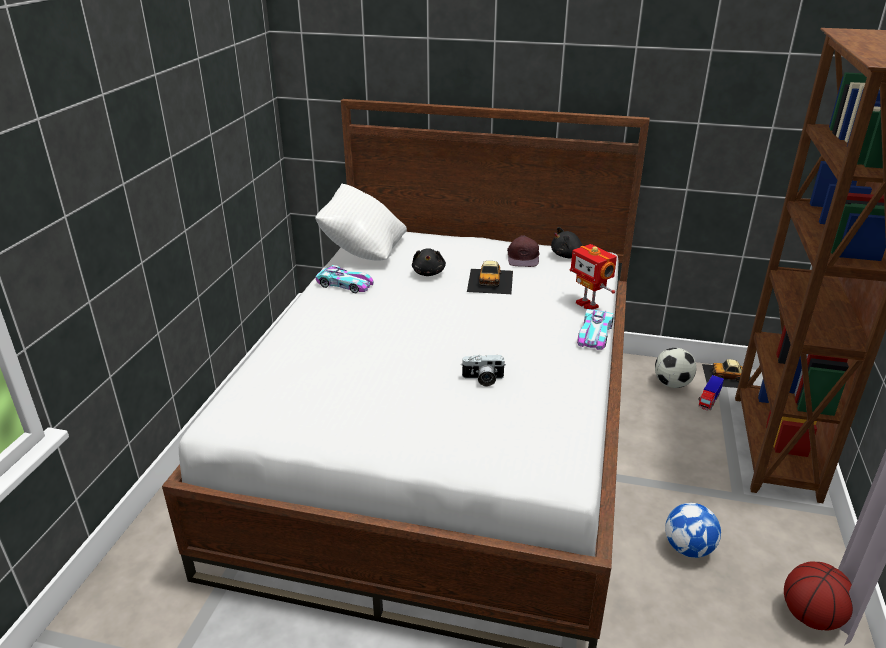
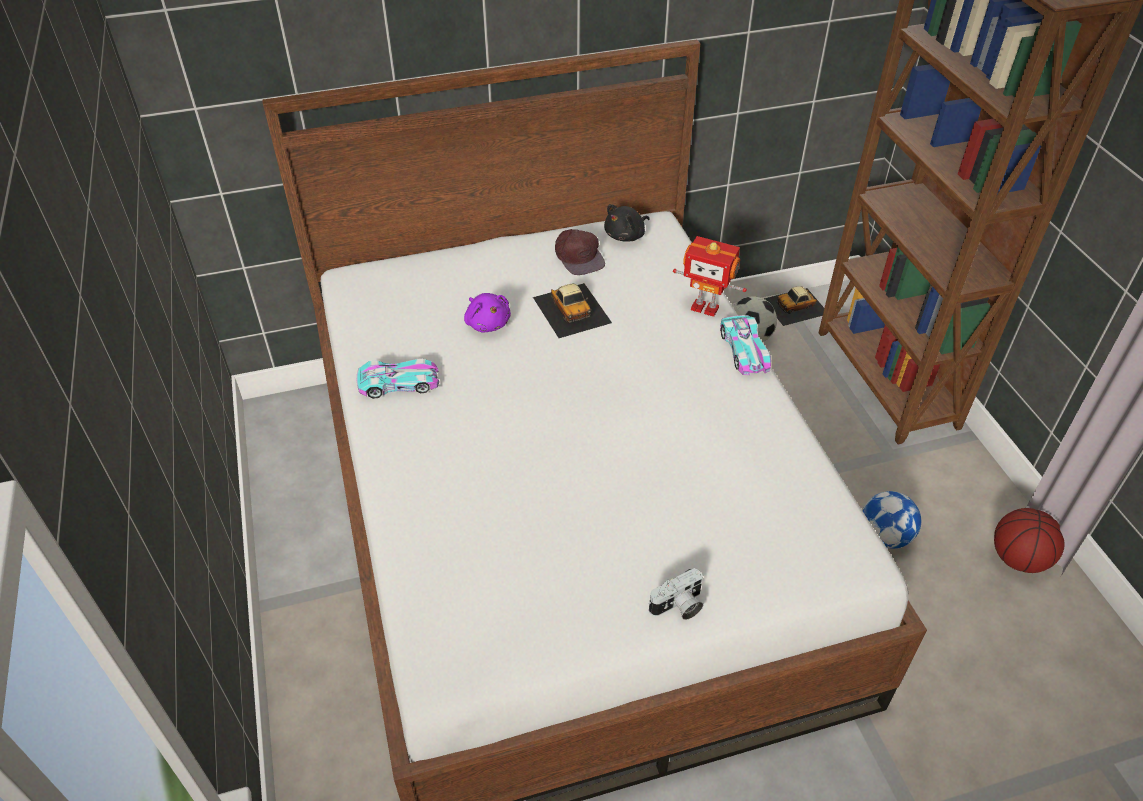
camera: 30 degrees left, 15 degrees up
white pillow [315,184,407,261] -> none
black plush toy [412,248,446,276] -> purple plush toy [464,293,511,332]
camera [462,355,505,387] -> camera moved to [649,568,703,620]
toy truck [698,375,724,411] -> none

